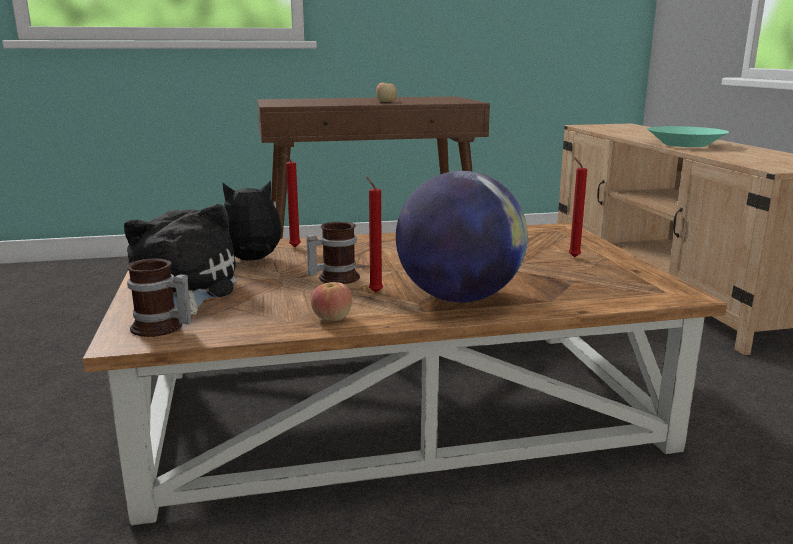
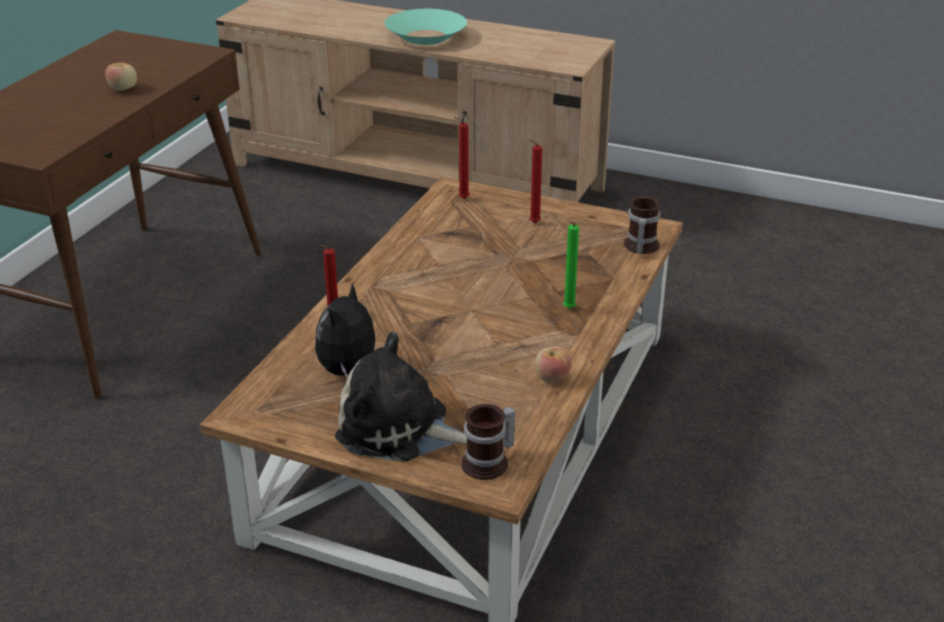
camera: 55 degrees left, 15 degrees up
mug [306,222,360,284] -> mug moved to [624,196,661,254]
red candle [366,176,383,293] -> red candle moved to [454,117,470,199]
globe [396,171,528,302] -> green candle [563,222,579,309]

